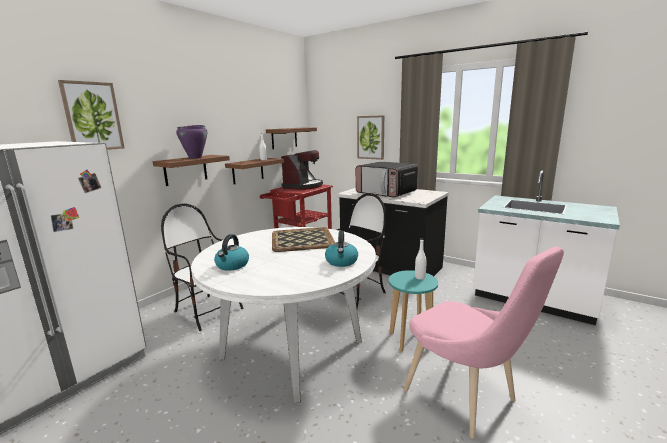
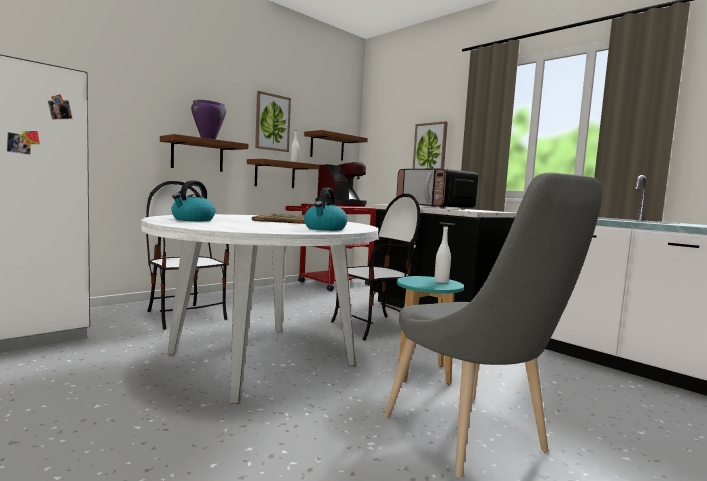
camera: 10 degrees right, 10 degrees down
picture [58,80,125,150] -> picture moved to [255,91,291,152]
pink chair [404,247,564,438] -> grey chair [385,172,602,478]

